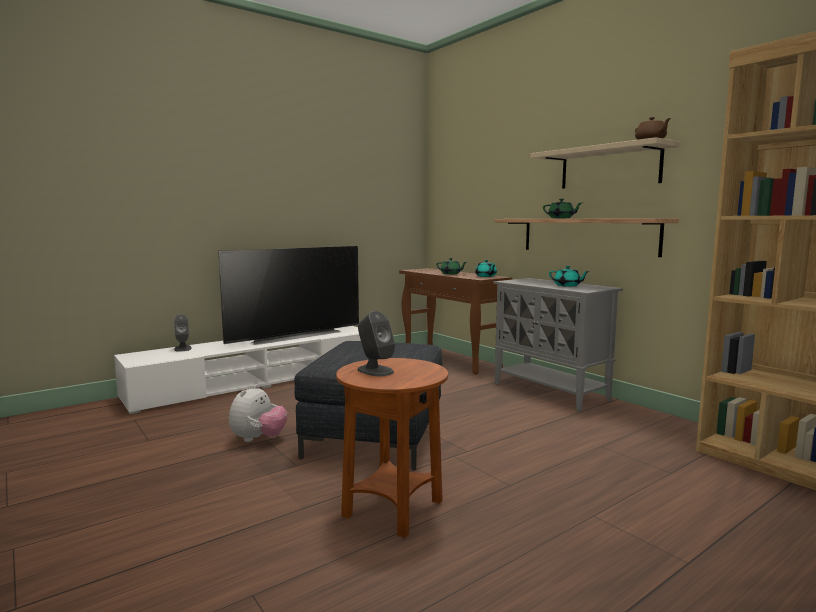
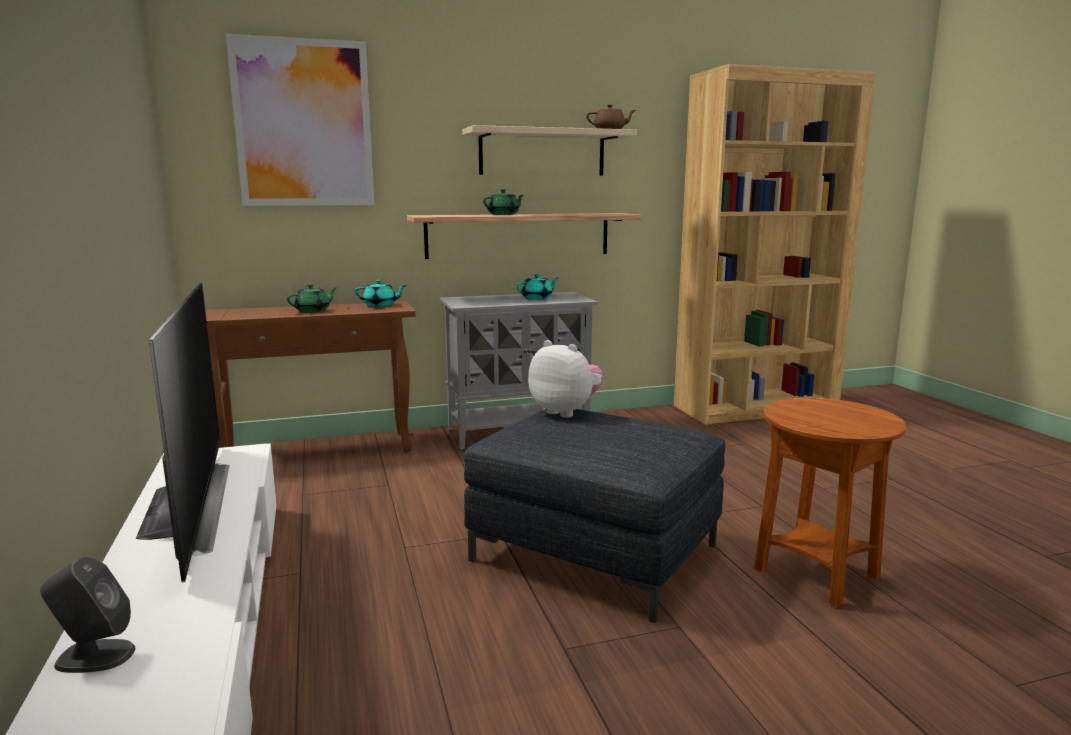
camera: 70 degrees left, 5 degrees up
plush toy [229,384,287,442] -> plush toy moved to [528,340,604,418]
grey speaker [358,311,395,376] -> none
none -> picture [226,34,375,206]

